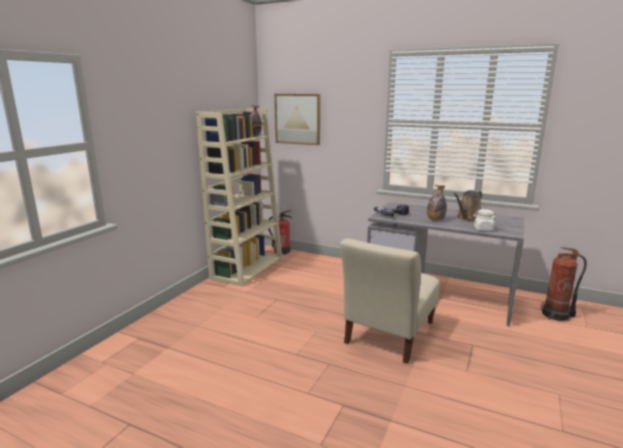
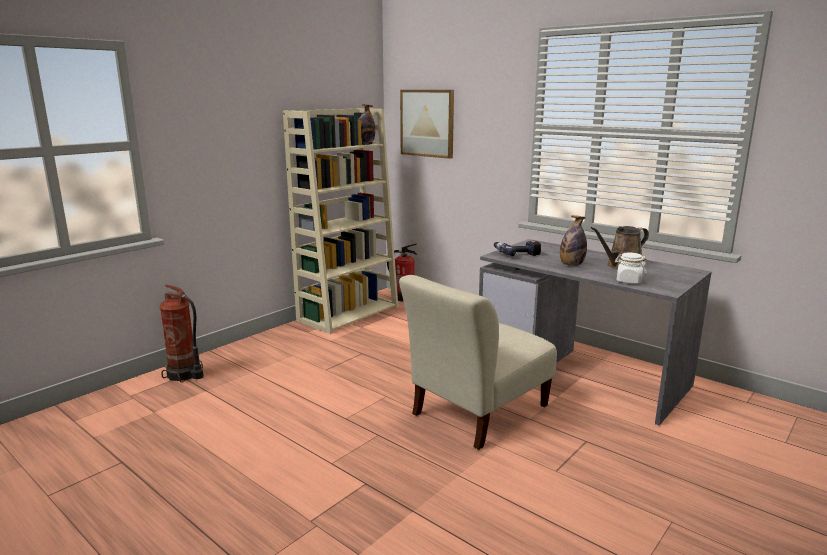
camera: 15 degrees right, 0 degrees up
fire extinguisher [541,247,587,321] -> fire extinguisher moved to [160,285,204,382]

